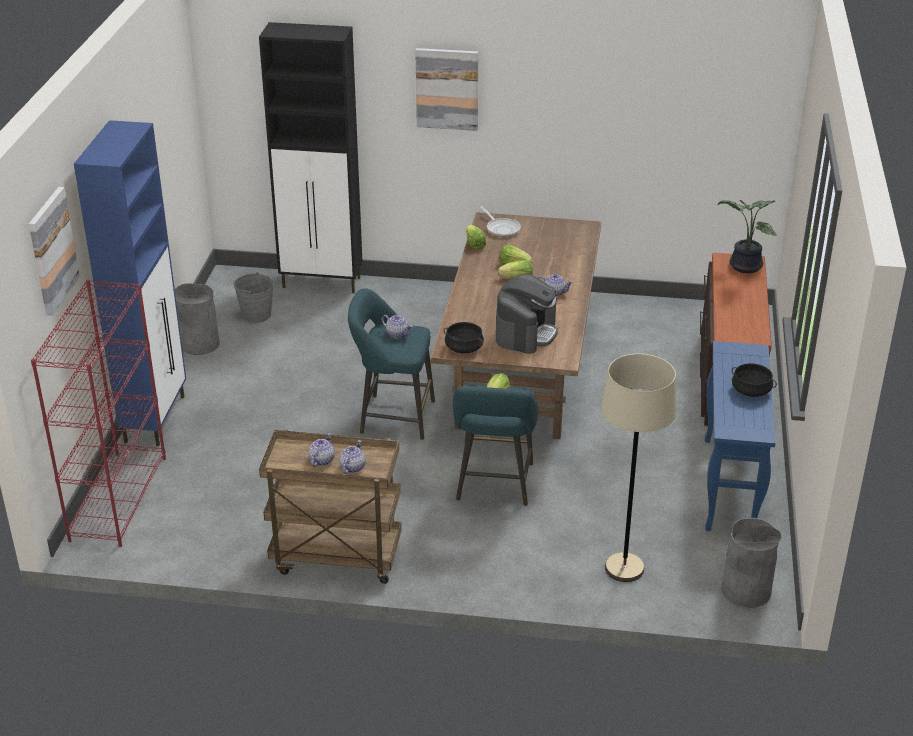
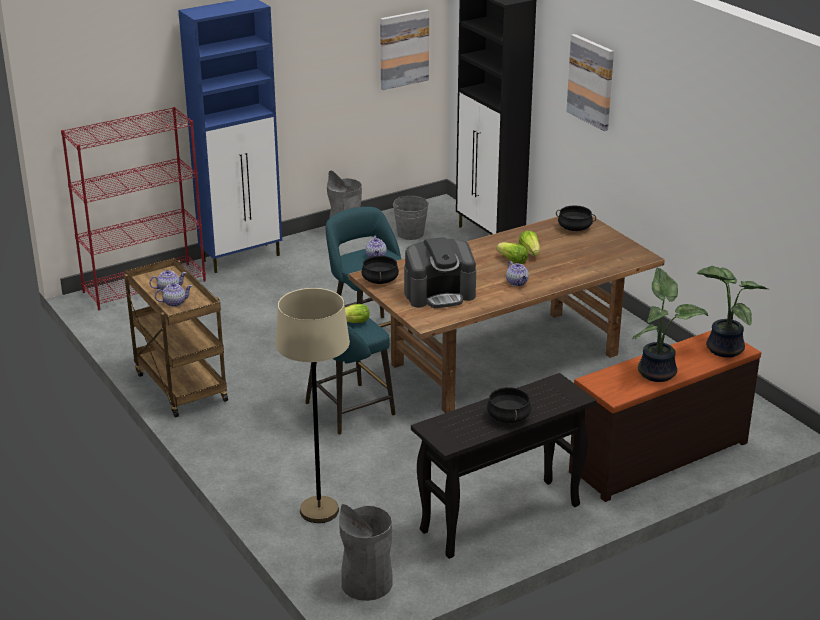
camera: 50 degrees right, 5 degrees down
picture [29,187,80,316] -> picture moved to [380,10,429,90]
lettuce [466,225,486,250] -> none
frying pan [480,206,521,237] -> black cooking pot [556,205,596,231]
blue console table [705,341,776,531] -> black console table [411,373,597,559]
none -> potted plant [632,268,708,382]

